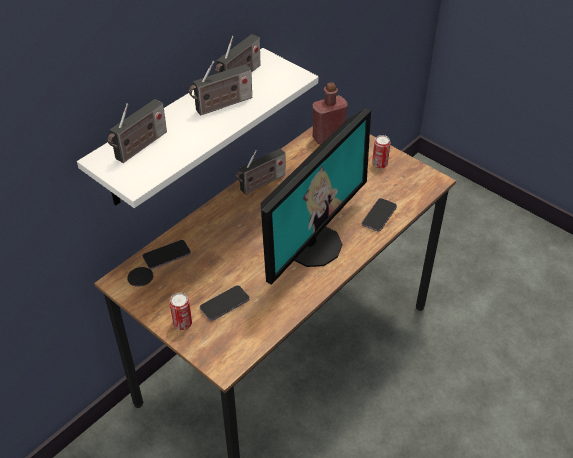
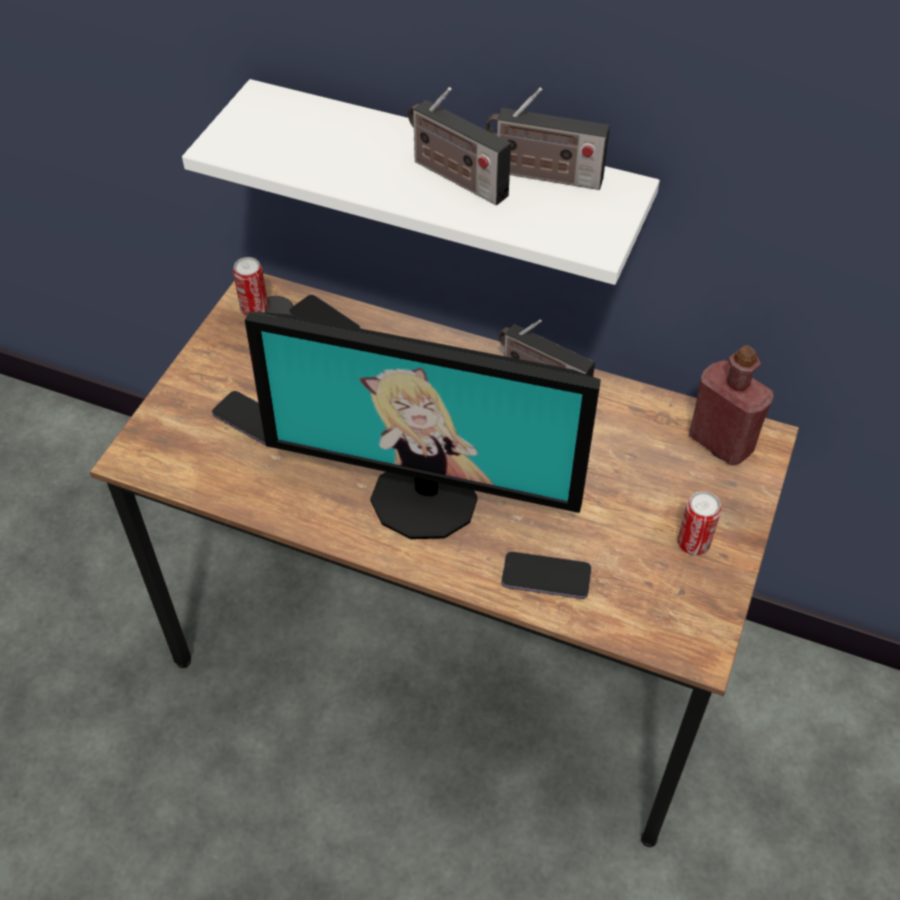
camera: 70 degrees right, 5 degrees up
radio [108,99,167,163] -> none
can [170,293,192,330] -> can moved to [233,257,268,316]

